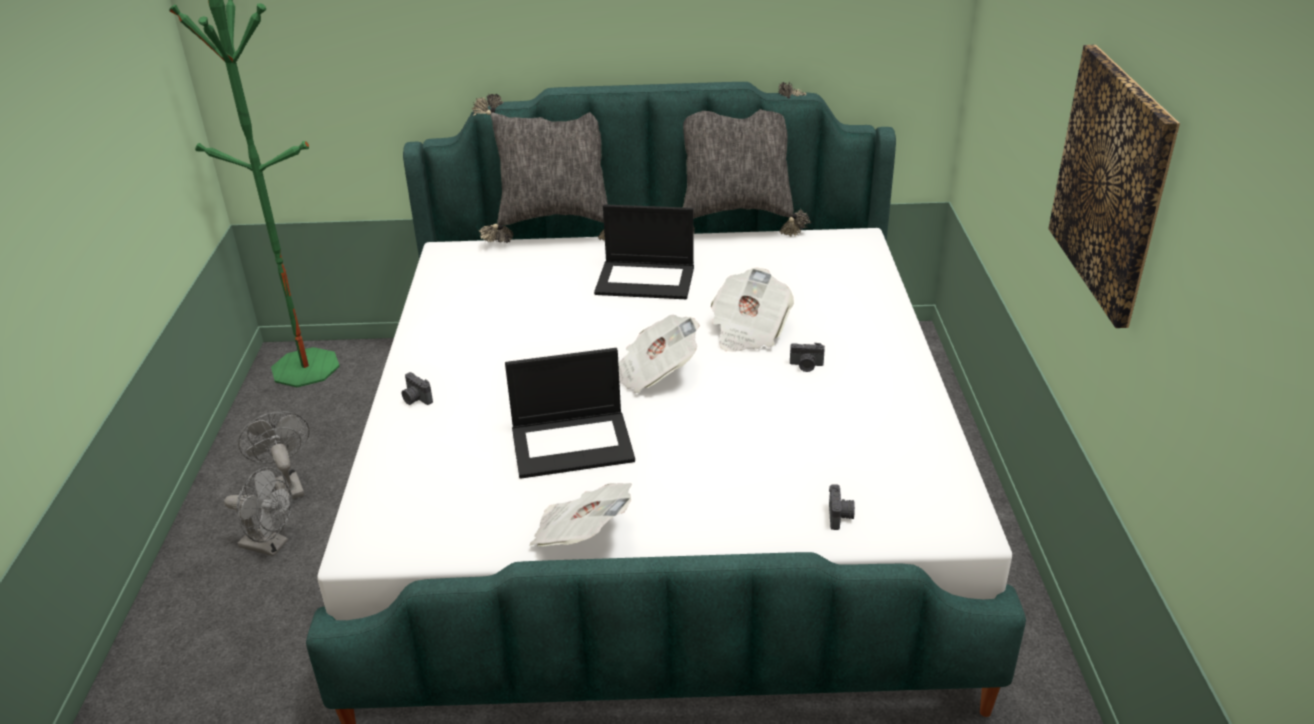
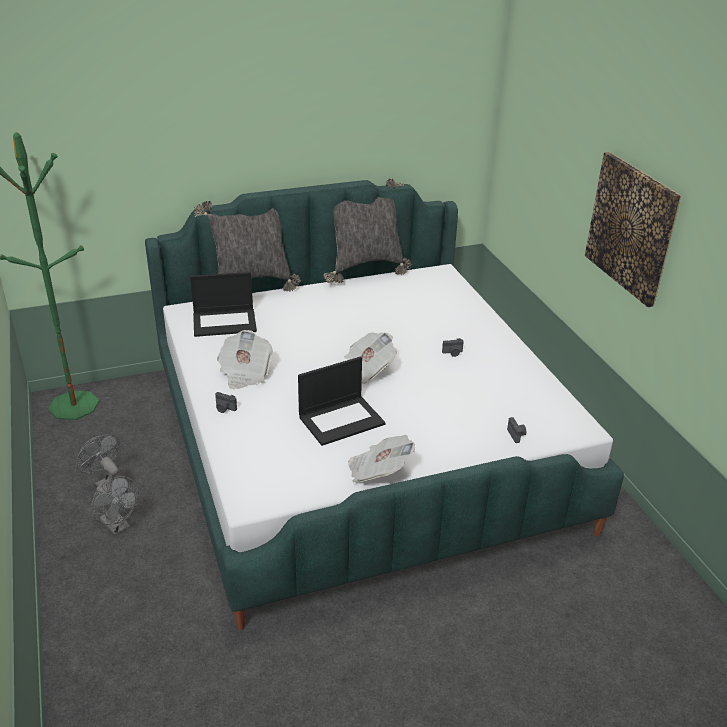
camera: 20 degrees left, 0 degrees up
grey fan [224,467,293,556] -> grey fan turned 45 degrees clockwise [91,476,139,535]
laptop [594,204,694,299] -> laptop moved to [190,272,257,337]
newspaper [711,268,794,352] -> newspaper moved to [217,330,273,389]

